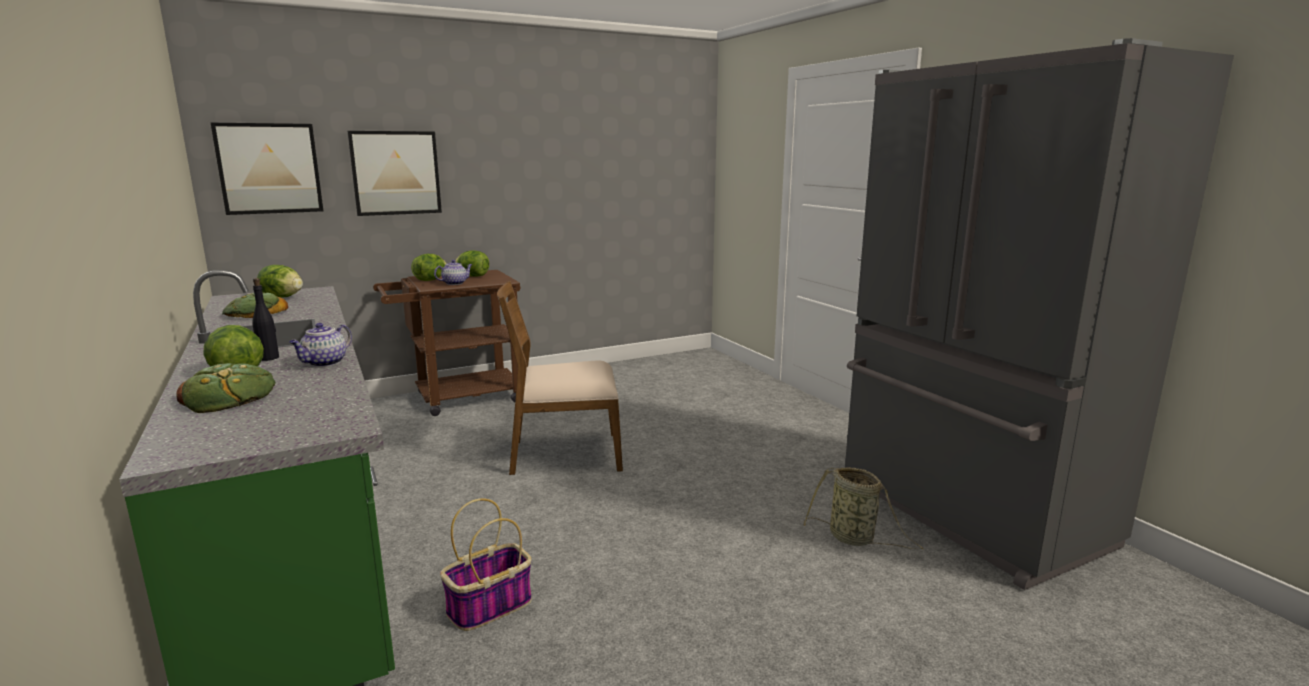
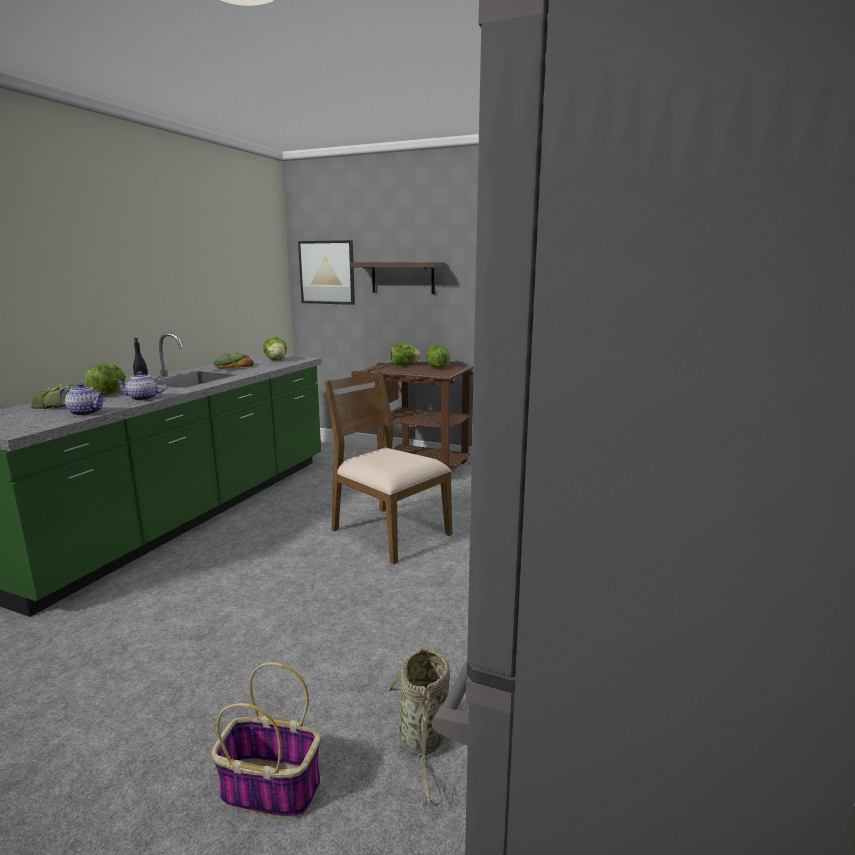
camera: 50 degrees right, 0 degrees up
picture [347,131,442,216] -> shelf [350,262,445,294]
teapot [434,260,473,285] -> teapot moved to [59,383,105,416]
basket [440,498,532,631] -> basket moved to [212,662,321,819]

